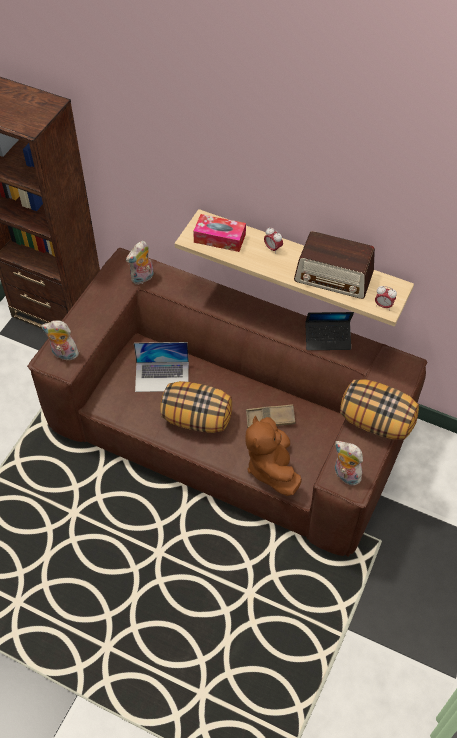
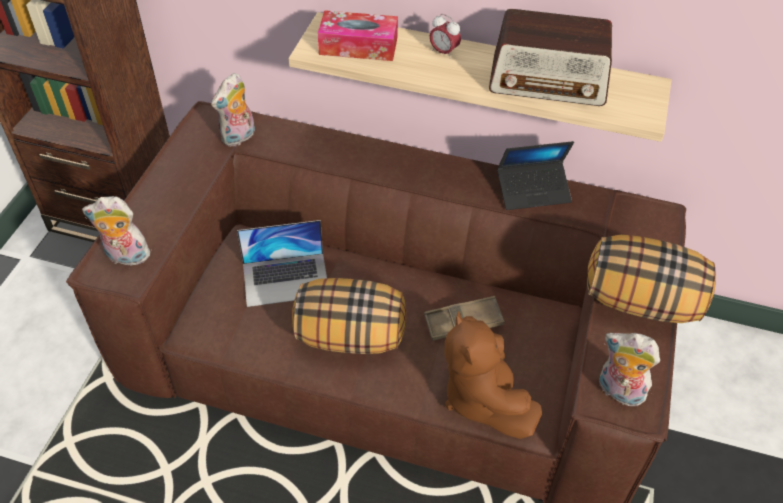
camera: 10 degrees left, 5 degrees down
alarm clock [375,286,397,310] -> none

